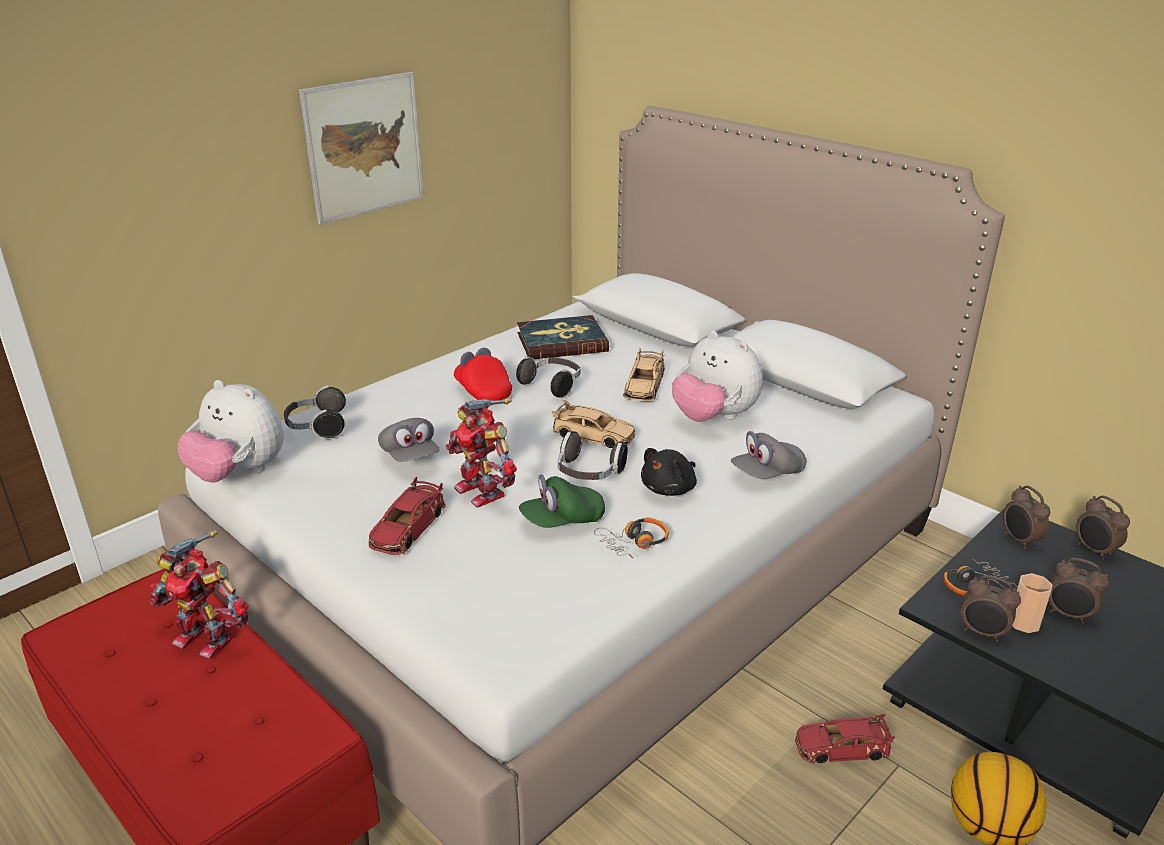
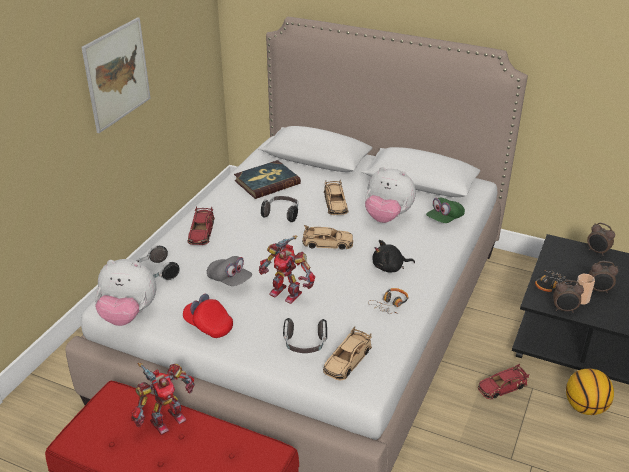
camera: 20 degrees left, 5 degrees up
toy robot [149,530,249,659] -> toy robot turned 45 degrees counterclockwise [131,363,194,435]
red toy car [369,477,446,555] -> red toy car moved to [187,206,215,245]
red cap [454,348,512,400] -> red cap moved to [183,294,233,338]
green cap [519,475,605,528] -> green cap moved to [426,198,465,223]
headphones [558,431,628,480] -> headphones moved to [283,318,327,353]
black plush toy [641,448,697,496] -> black plush toy turned 60 degrees clockwise [372,240,415,273]
grey cap [731,431,807,479] -> none
alarm clock [1003,486,1050,549] -> none
none -> beige toy car [323,327,372,380]

